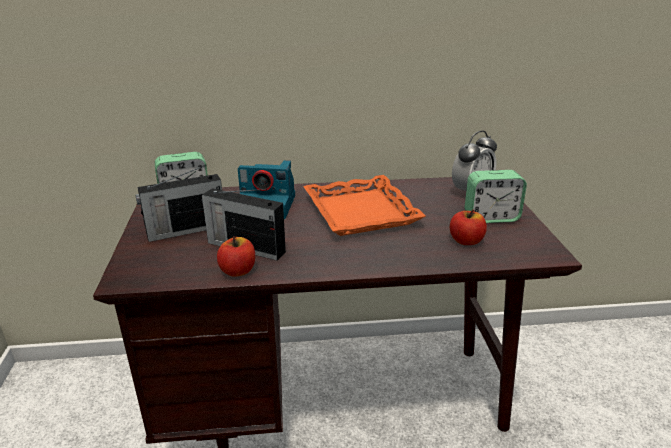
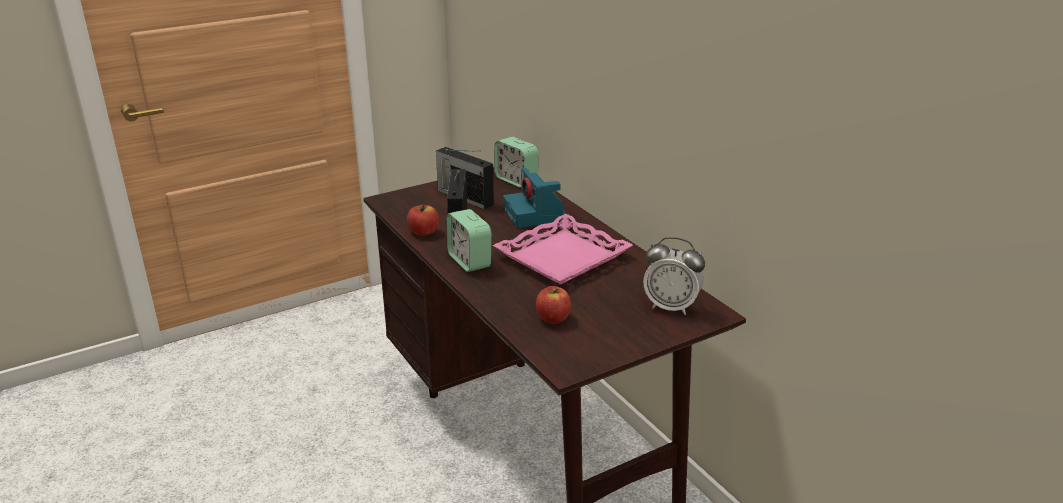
camera: 65 degrees right, 0 degrees up
orange tray [303,175,426,236] -> pink tray [492,214,633,285]
alarm clock [465,170,527,223] -> alarm clock moved to [447,209,491,272]

